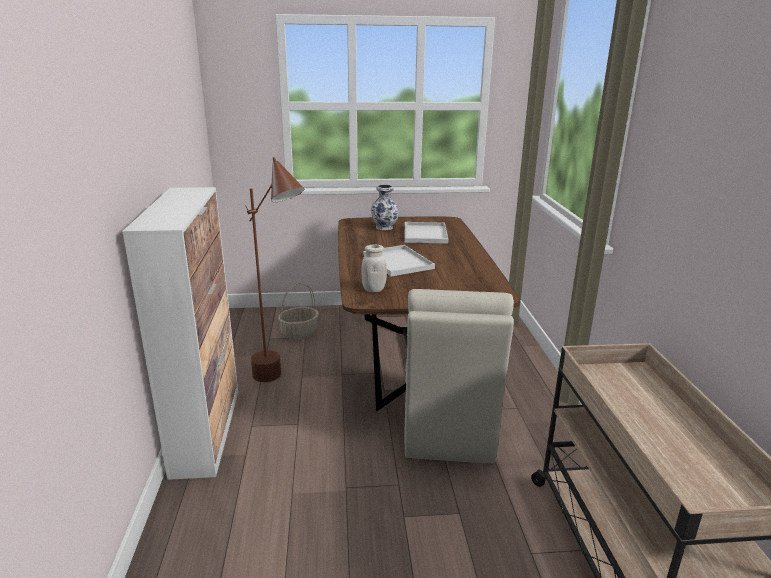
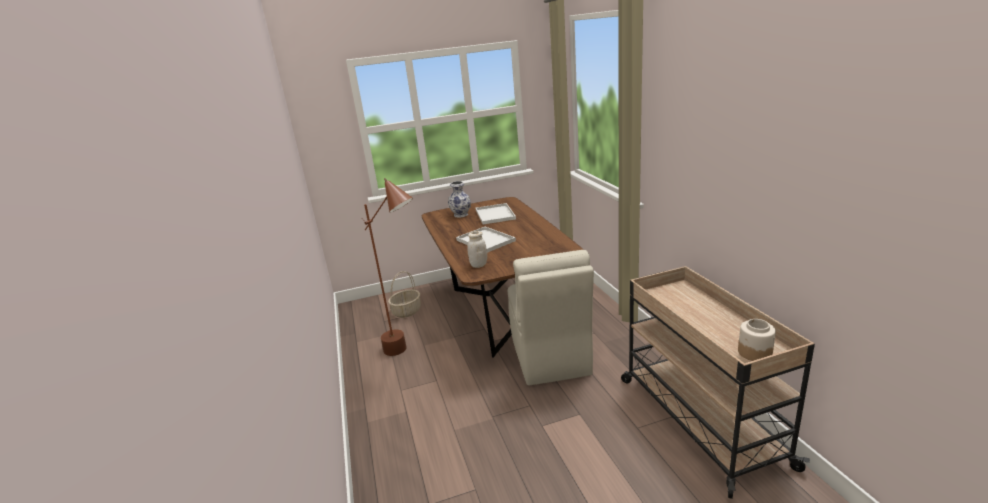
camera: 10 degrees left, 0 degrees up
cabinet [122,187,238,480] -> none
none -> jar [738,319,776,361]

